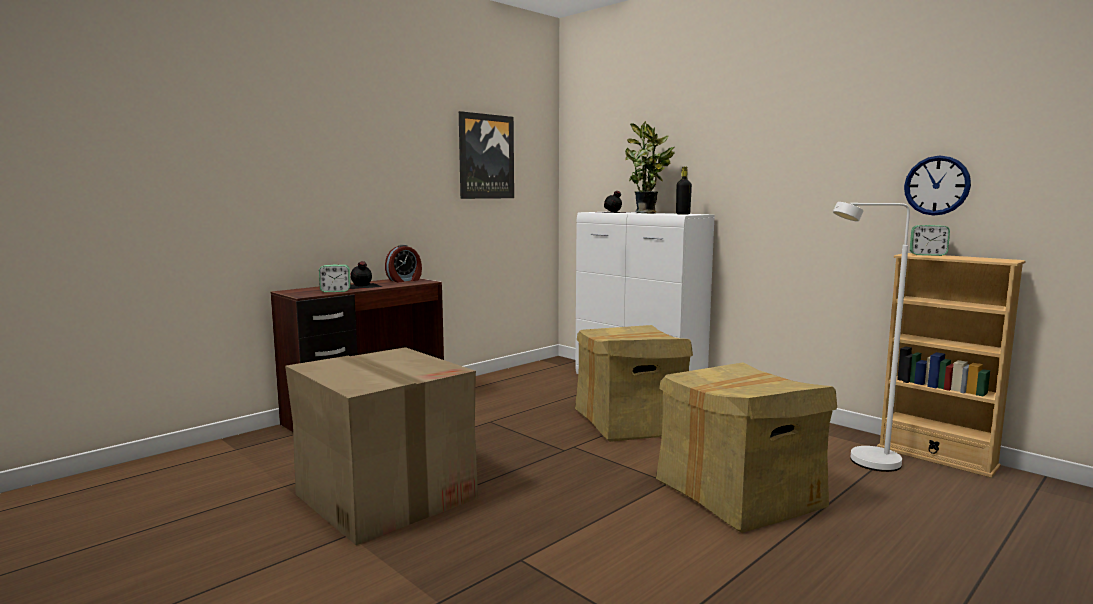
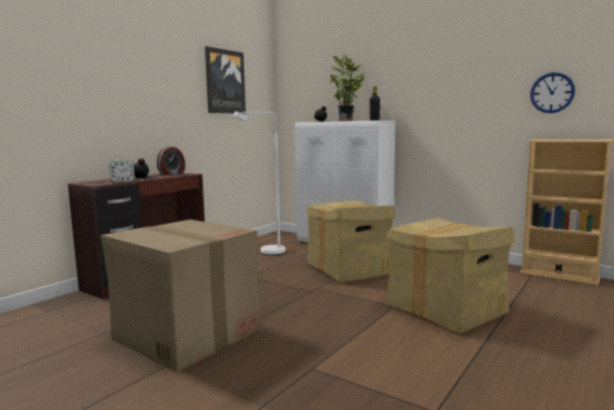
camera: 10 degrees left, 0 degrees up
white floor lamp [833,202,910,472] -> white floor lamp moved to [233,111,286,255]
alarm clock [910,225,950,256] -> none

